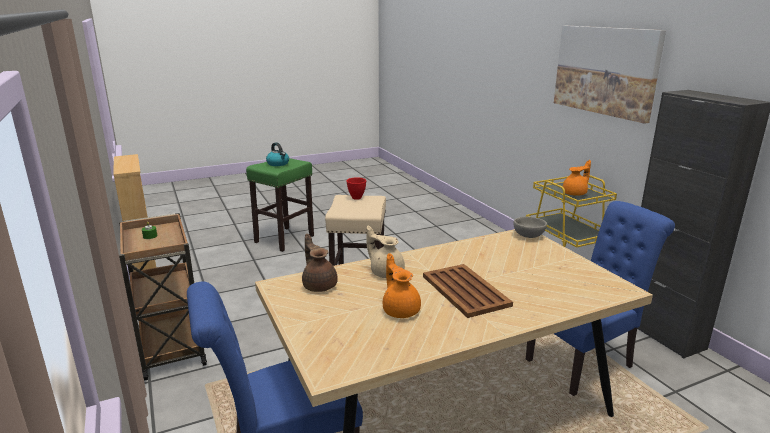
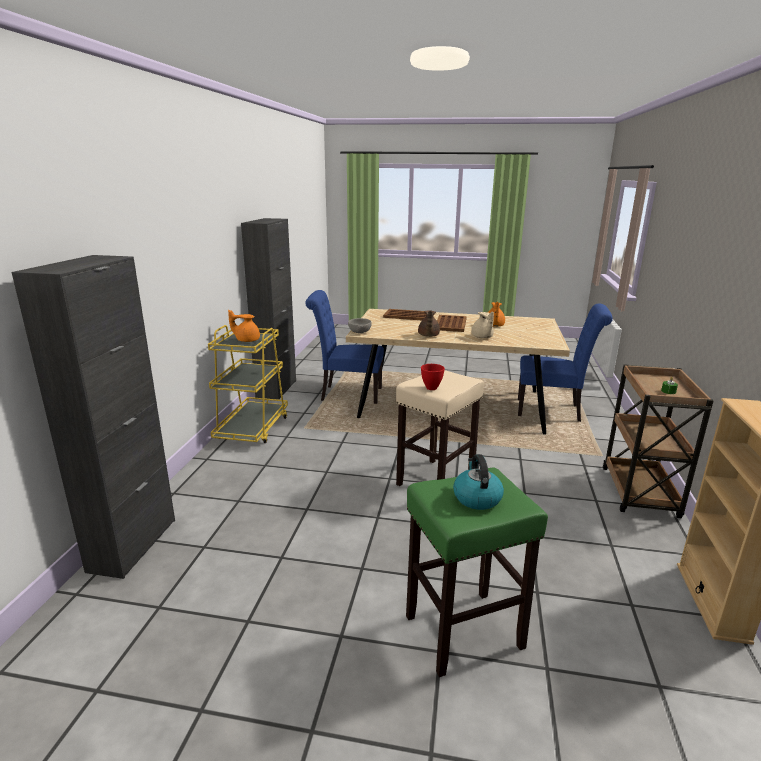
camera: 145 degrees left, 0 degrees up
brown teapot [302,234,338,292] -> brown teapot moved to [418,311,440,337]
picture [554,26,666,124] -> none
none -> black cabinet [12,255,175,579]
none -> brown tray [383,309,434,320]

